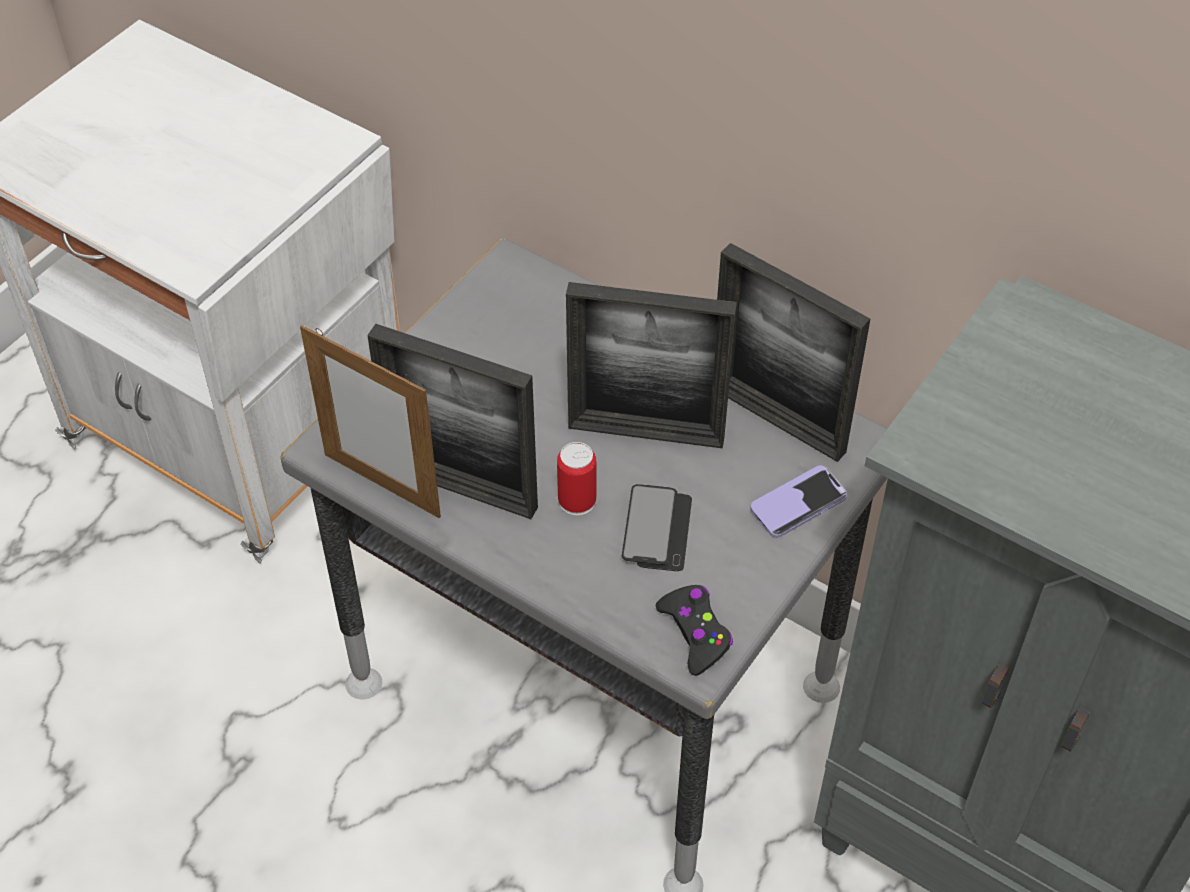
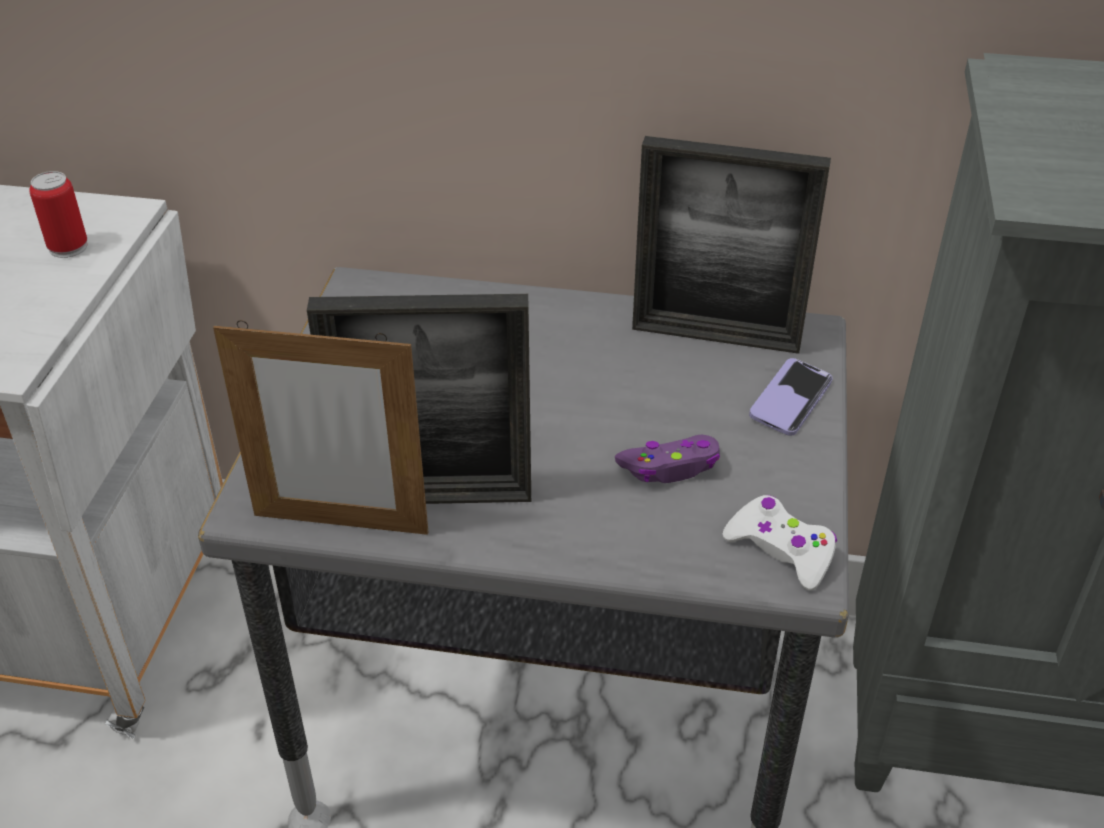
camera: 25 degrees left, 10 degrees down
can [557,442,597,516] -> can moved to [29,171,87,258]
picture frame [566,282,737,449] -> none
phone [621,484,692,571] -> purple game controller [615,434,720,483]
black game controller [656,585,733,676] -> white game controller [723,495,837,591]

